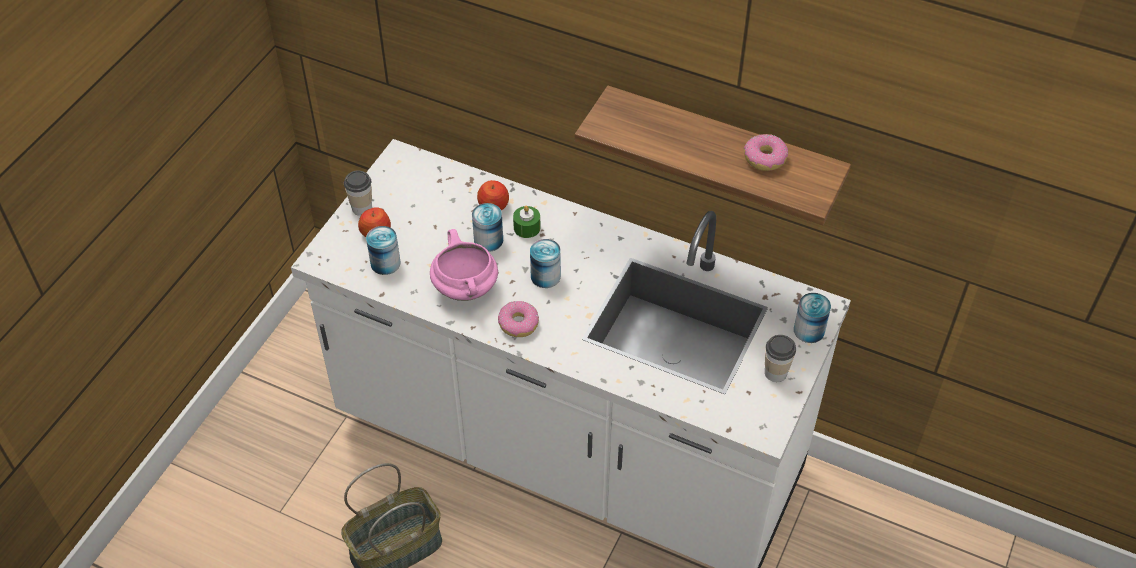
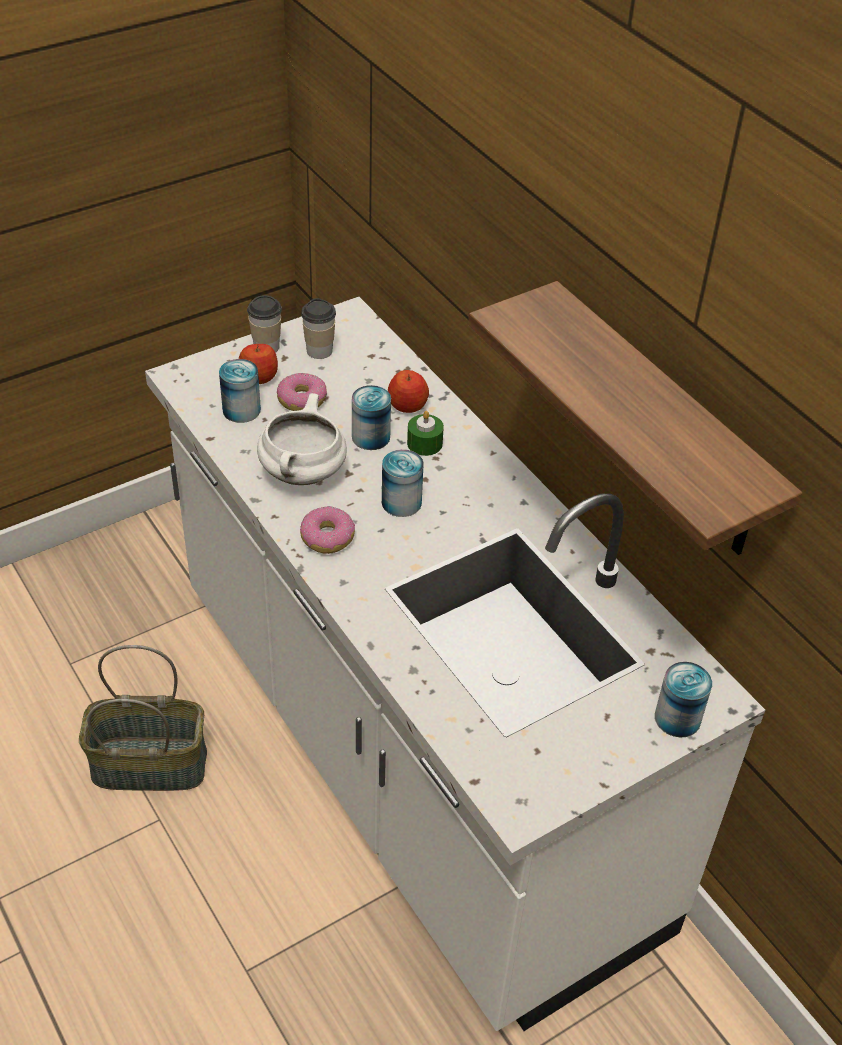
camera: 30 degrees right, 5 degrees down
pink cooking pot [430,229,498,301] -> white cooking pot [257,393,347,485]
donut [744,134,788,171] -> donut moved to [277,373,327,411]
cup [765,335,796,382] -> cup moved to [301,298,336,359]

